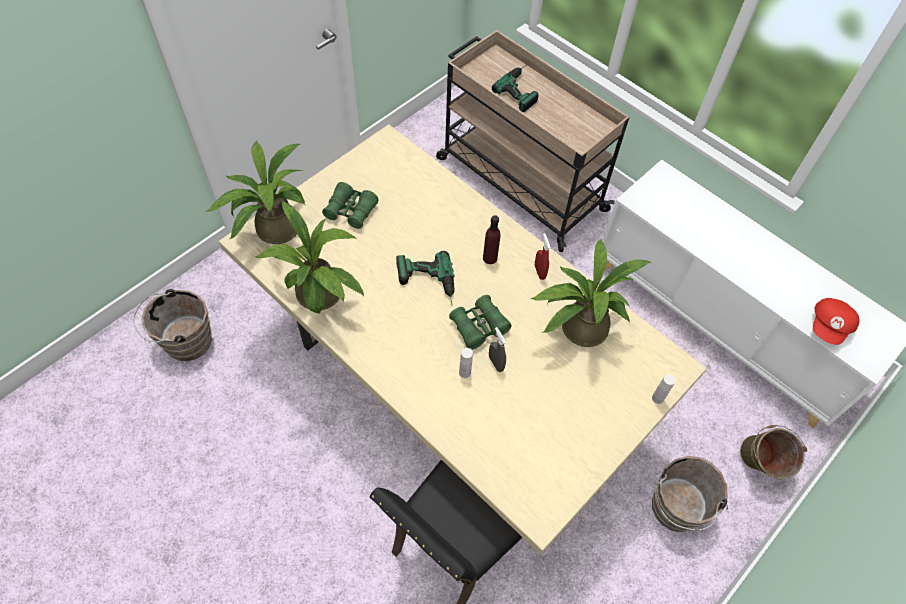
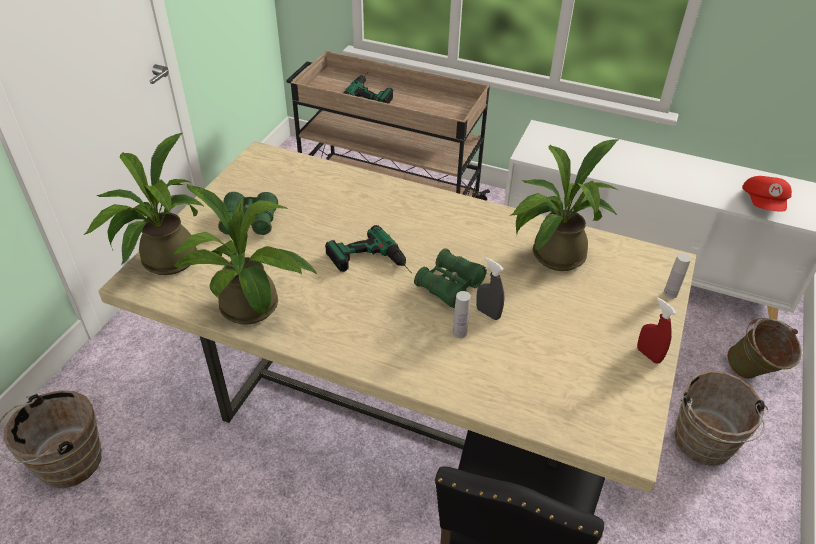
camera: 20 degrees left, 15 degrees down
purple bottle [483,215,500,264] -> none
red spray bottle [535,233,551,280] -> red spray bottle moved to [637,297,677,364]

